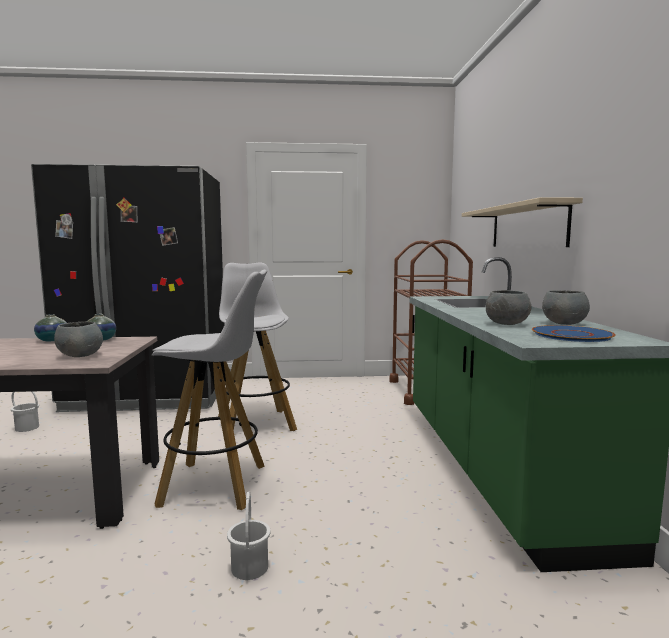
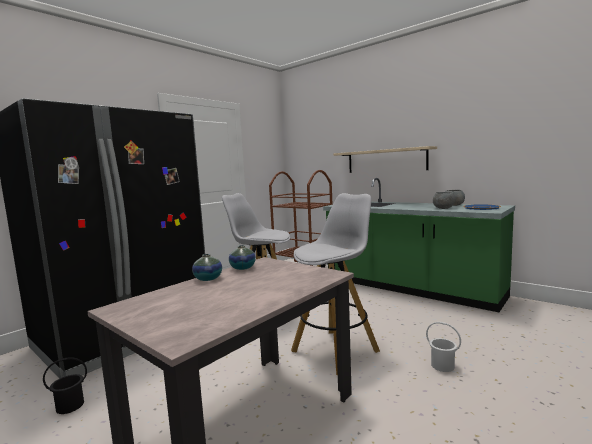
camera: 45 degrees left, 0 degrees up
white bucket [11,391,39,432] -> black bucket [43,357,87,414]
grey bowl [54,322,103,357] -> none

